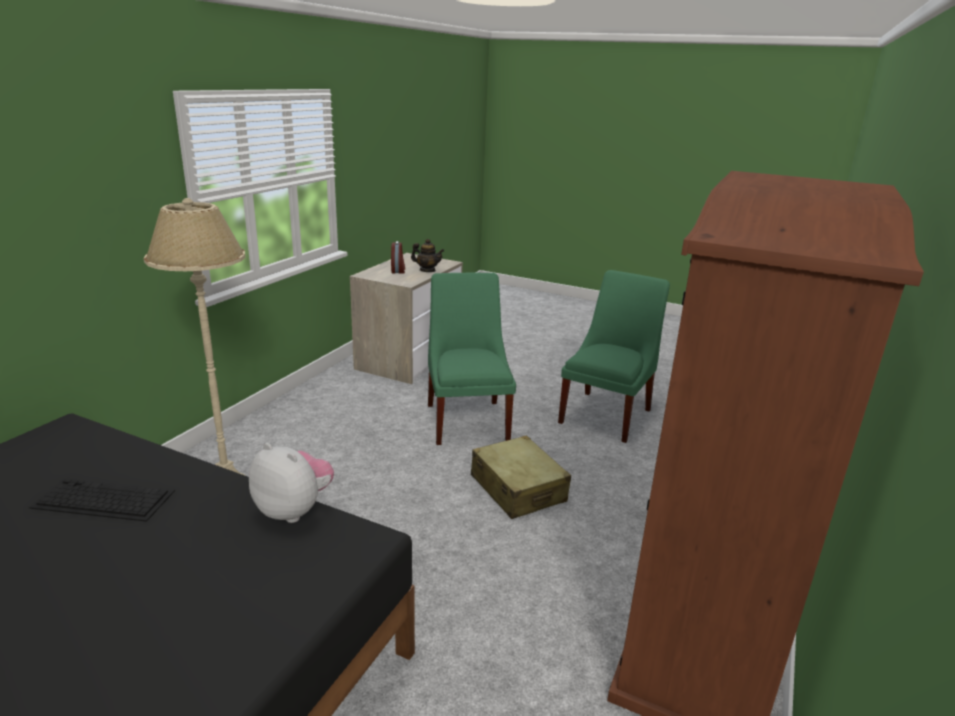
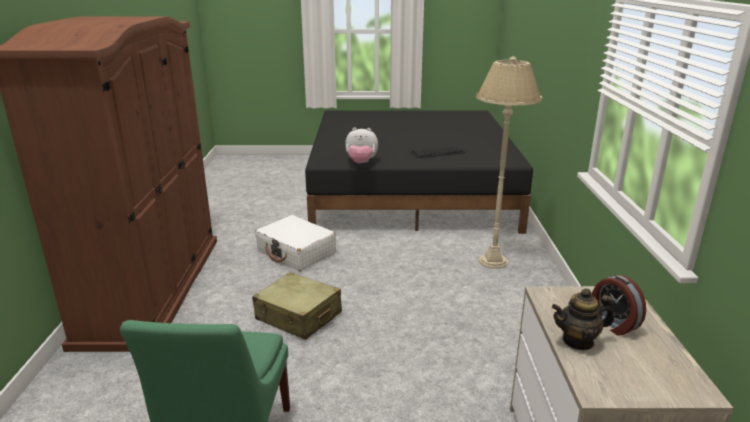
camera: 155 degrees right, 0 degrees up
green chair [428,273,516,445] -> none
none -> white suitcase [255,215,336,271]

